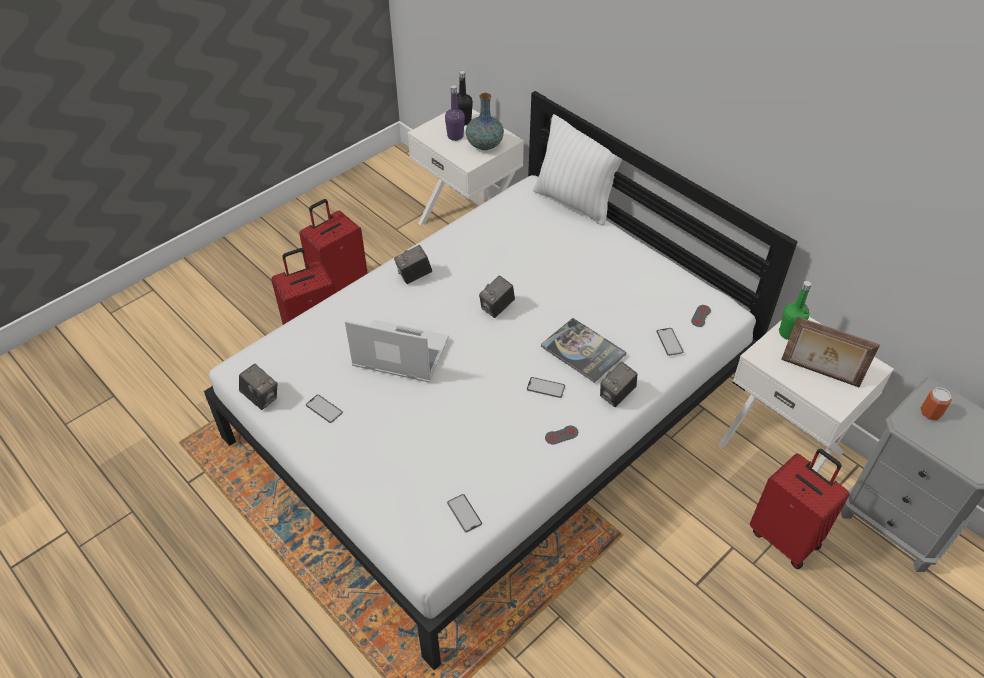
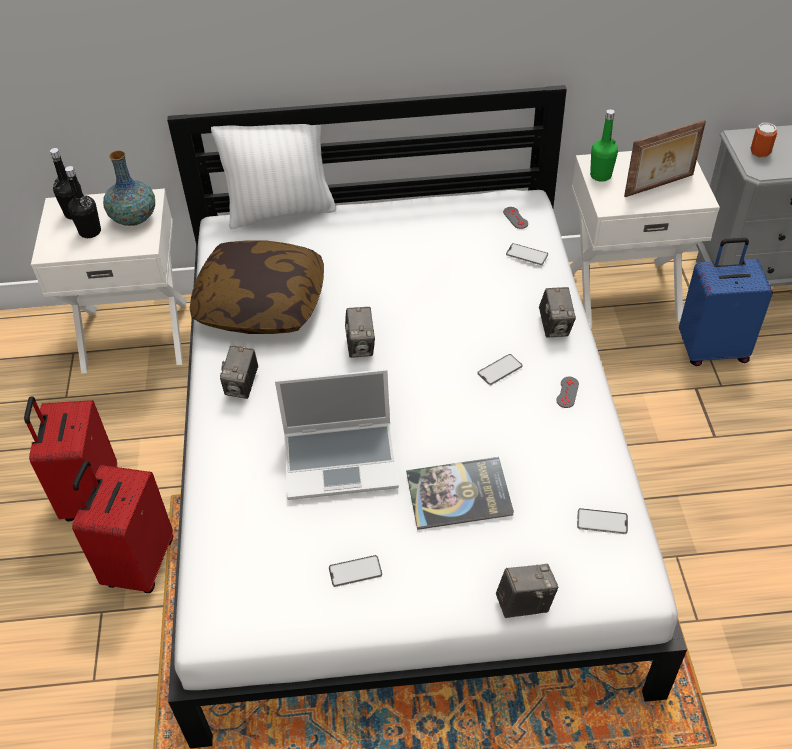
camera: 50 degrees left, 0 degrees up
camera [239,364,277,410] -> camera moved to [496,564,559,618]
laptop [345,320,449,383] -> laptop turned 150 degrees counterclockwise [275,369,399,500]
purple bottle [445,85,465,141] -> black bottle [65,166,101,238]
book [541,318,627,383] -> book moved to [406,457,514,530]
red suitcase [750,449,849,569] -> blue suitcase [679,238,773,366]
none -> pillow [190,240,324,334]

